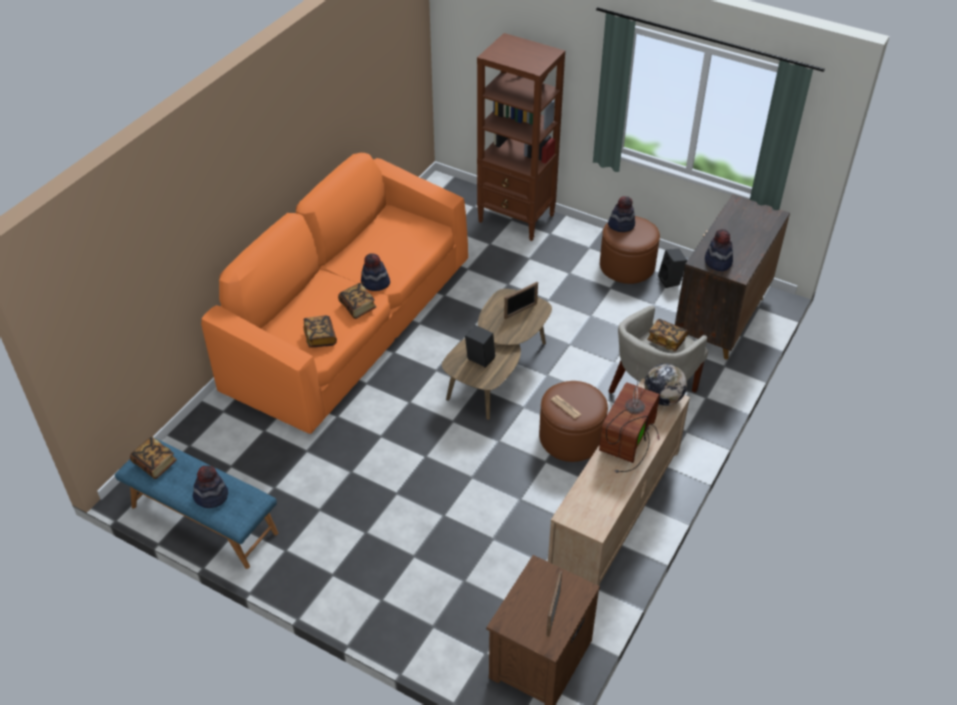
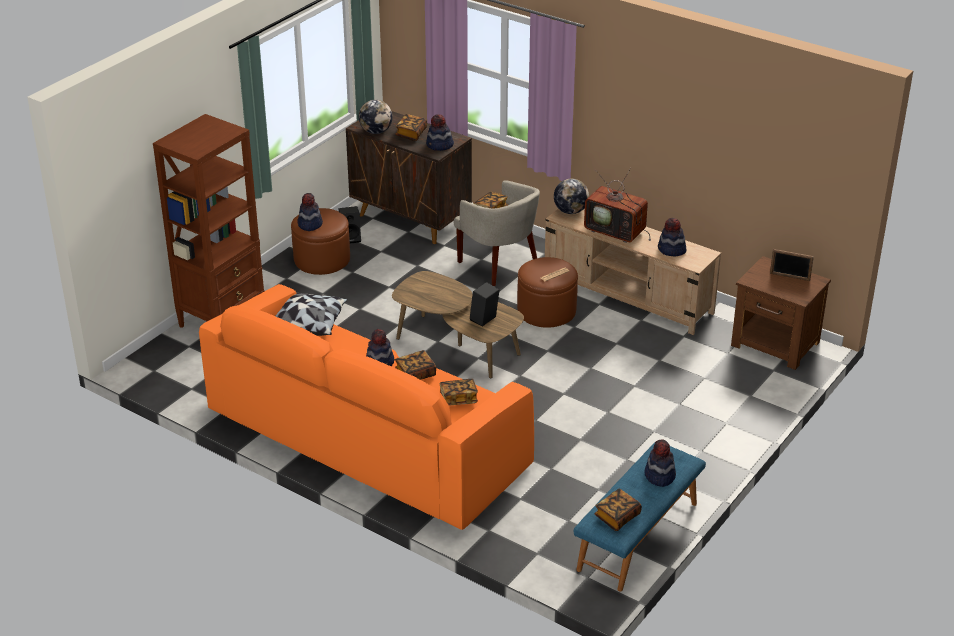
camera: 85 degrees left, 10 degrees down
picture frame [504,282,538,319] -> none
none -> pillow [276,293,347,336]
none -> globe [359,100,393,134]
none -> book [396,114,427,141]
none -> hat [658,218,686,256]

